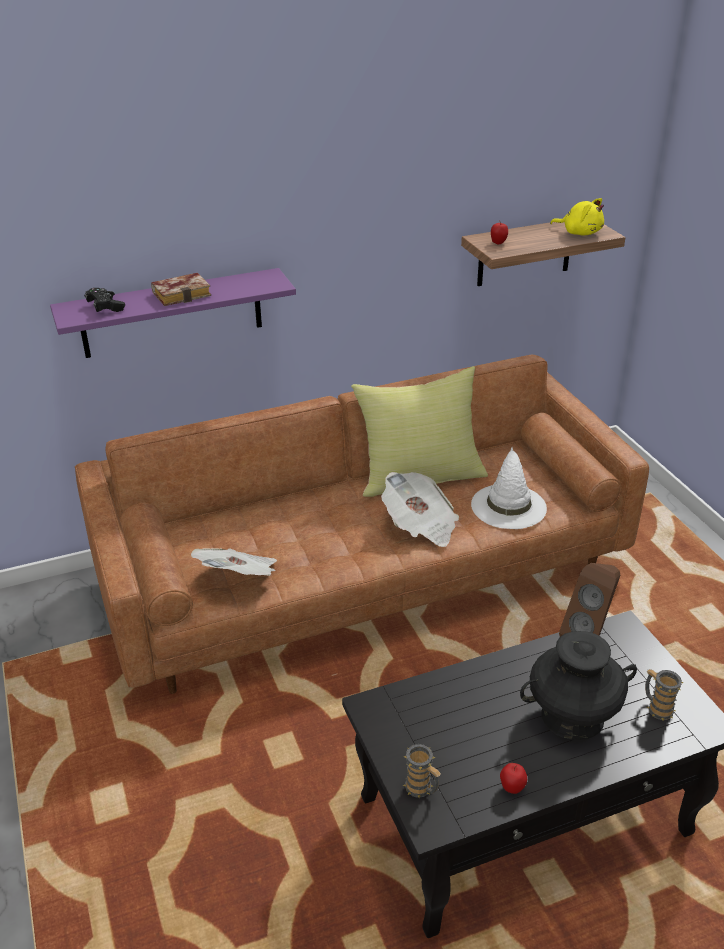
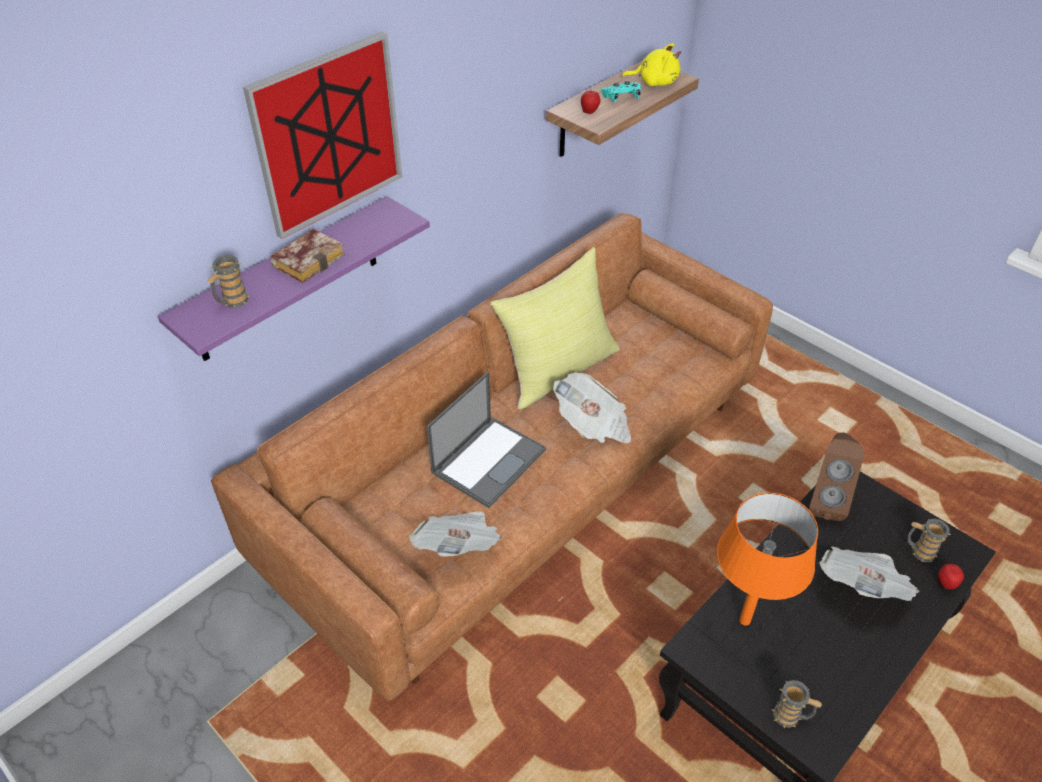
camera: 25 degrees left, 10 degrees up
black game controller [84,288,125,312] -> mug [207,255,250,308]
white hat [471,447,547,529] -> none
apple [500,763,527,794] -> apple moved to [938,564,964,589]
black vase [520,631,637,740] -> newspaper [820,546,919,601]
none -> picture [243,31,402,239]
none -> laptop [427,371,546,508]
none -> turquoise game controller [601,81,641,102]
none -> orange table lamp [717,493,818,626]

